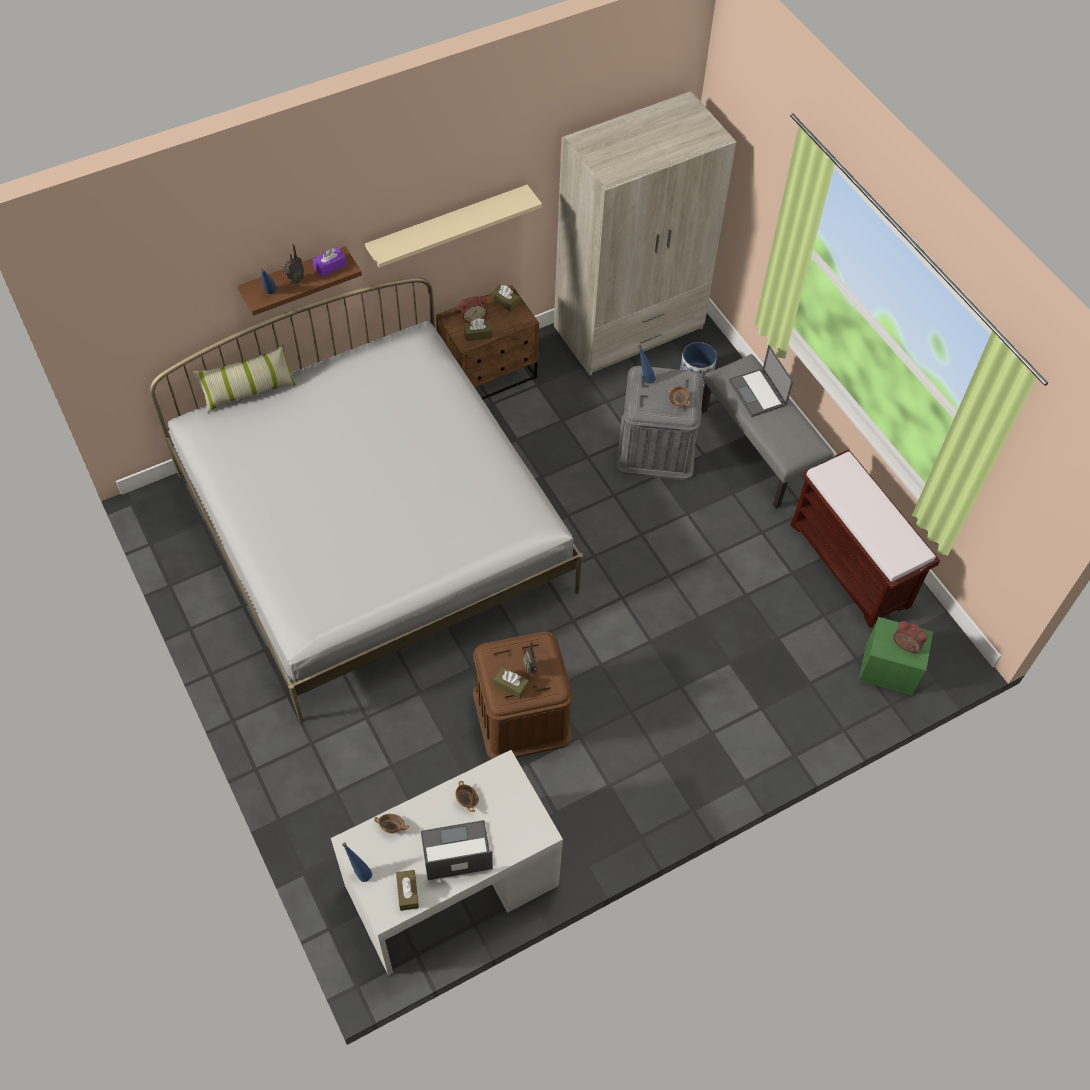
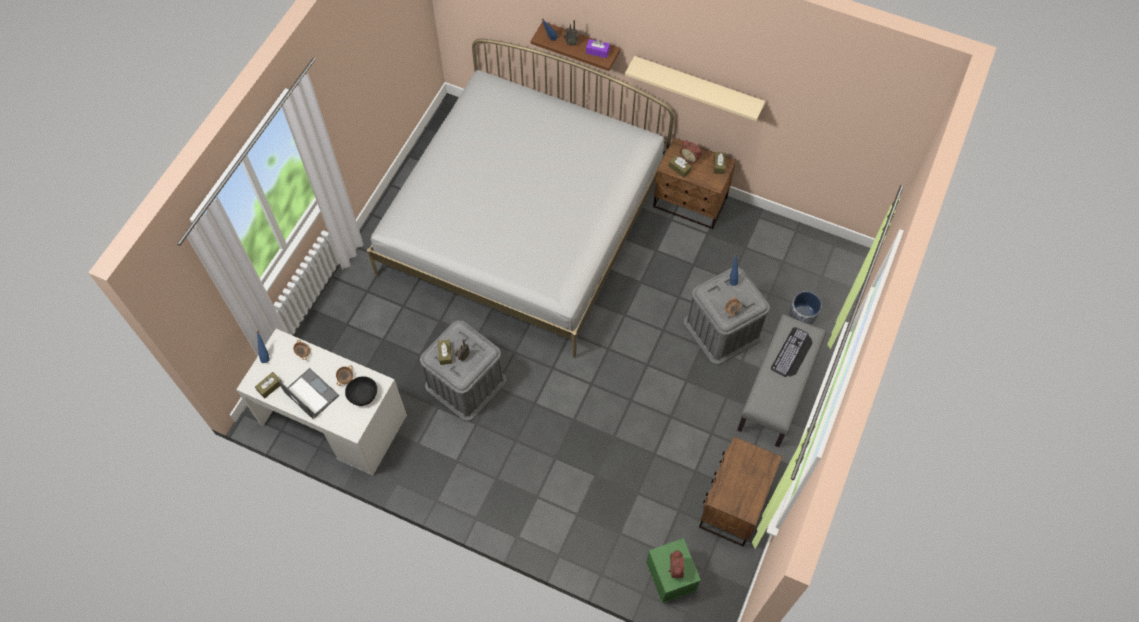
camera: 55 degrees right, 5 degrees up
pillow [193,345,296,413] -> none
brown storage box [473,631,573,759] -> grey storage box [420,320,507,421]
beige wardrobe [554,91,736,375] -> none
laptop [729,345,793,417] -> keyboard [771,327,812,377]
brown bench [790,449,940,628] -> brown nightstand [699,437,782,547]
none -> black bowl [345,376,377,406]

